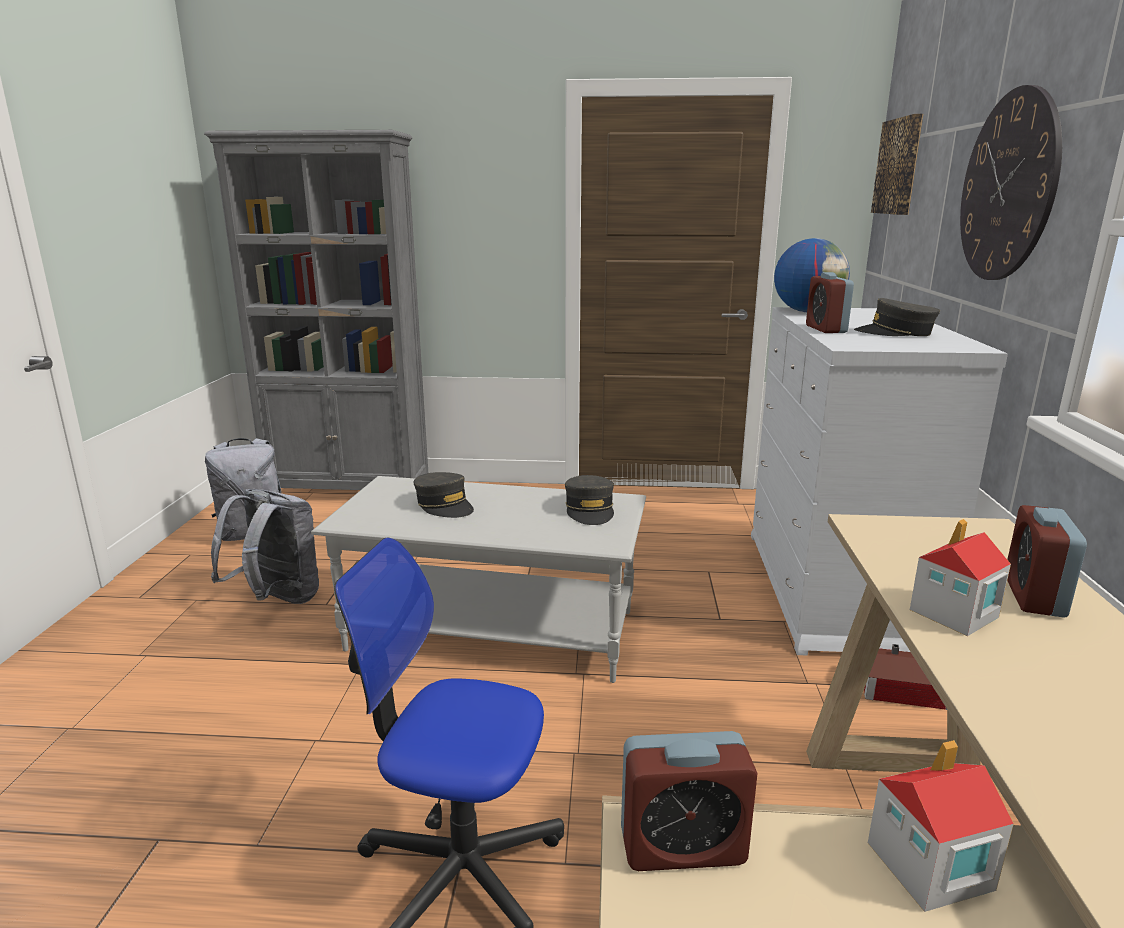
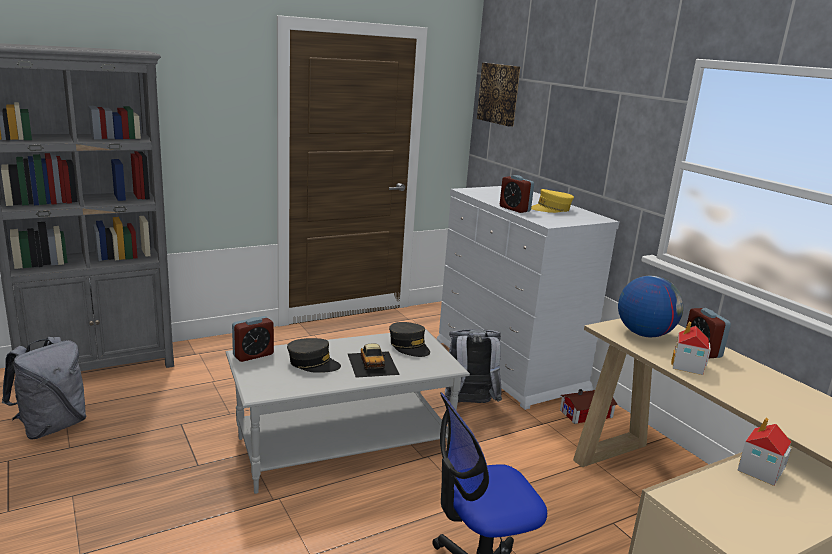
camera: 35 degrees left, 0 degrees up
grey backpack [211,489,319,604] -> grey backpack moved to [445,329,502,403]
alarm clock [621,731,758,871] -> alarm clock moved to [232,316,274,362]
globe [774,238,850,312] -> globe moved to [618,276,683,337]
grey cap [854,298,940,336] -> yellow cap [531,189,574,213]
wall clock [960,85,1062,280] -> none
none -> toy car [348,344,400,378]

